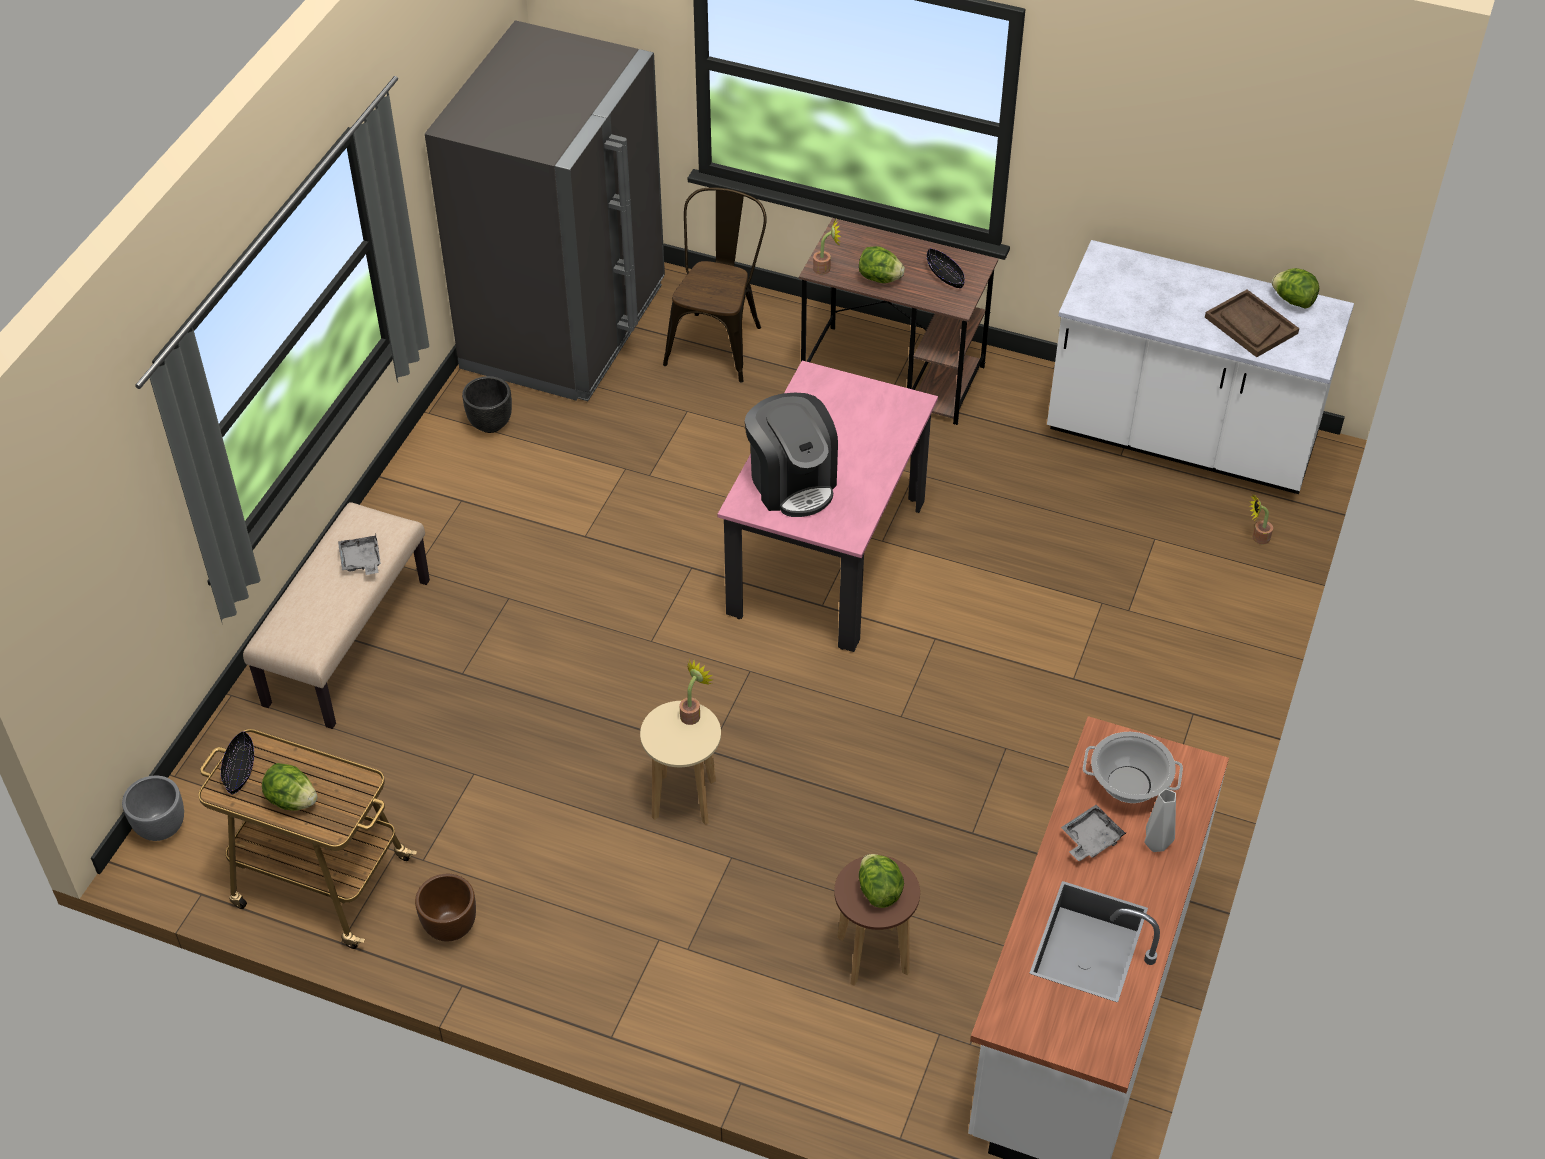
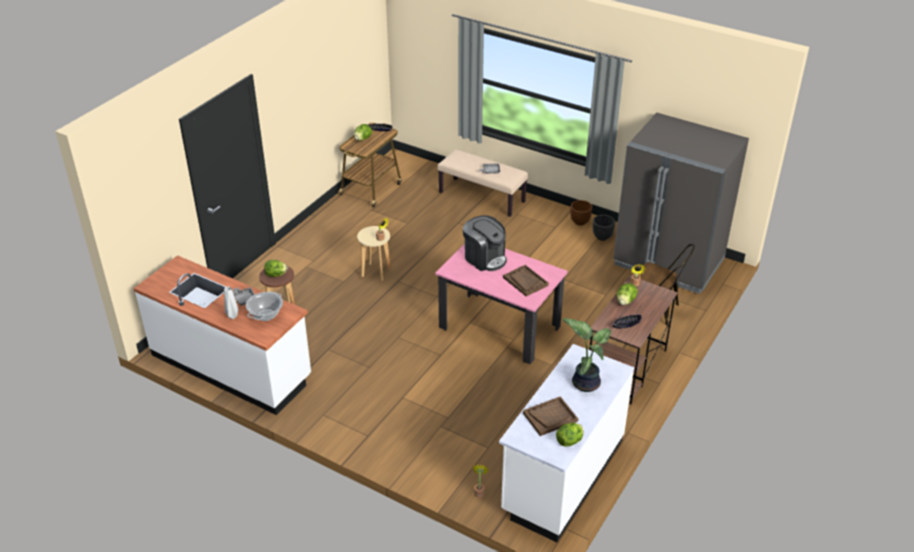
camera: 100 degrees right, 10 degrees down
grey planter [122,776,184,841] -> none
brown planter [415,874,476,942] -> brown planter moved to [570,200,592,226]
coffee machine [745,393,838,517] -> coffee machine turned 120 degrees counterclockwise [463,215,507,271]
none -> brown tray [503,265,549,297]
none -> potted plant [562,318,611,392]

